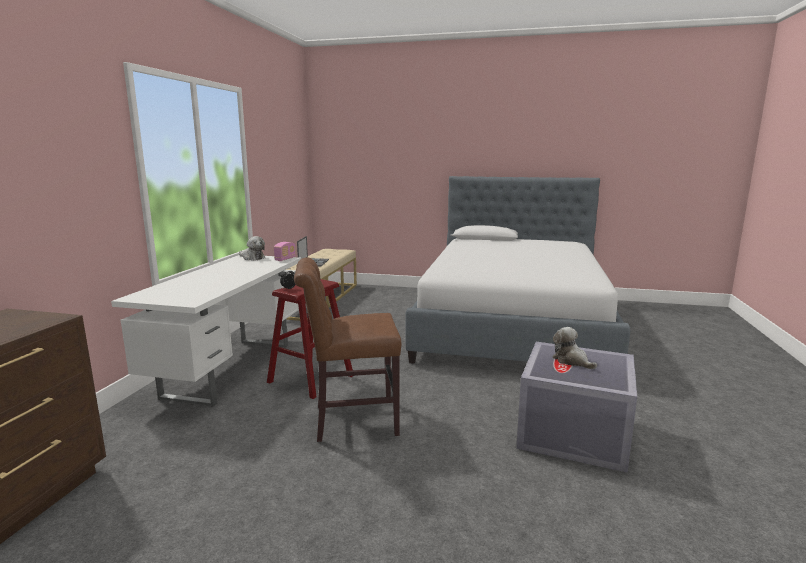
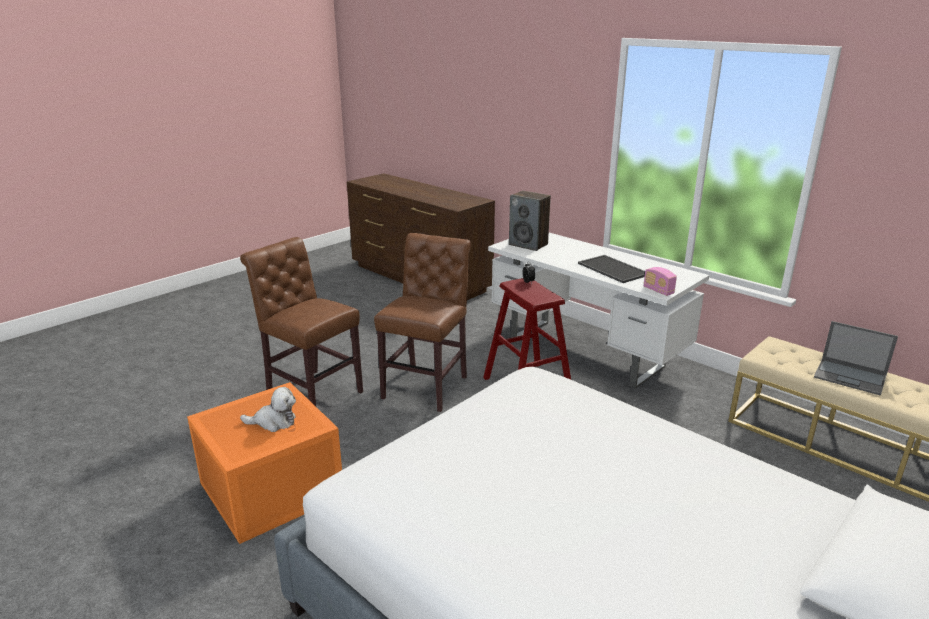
camera: 120 degrees right, 10 degrees up
plush toy [239,236,265,260] -> none
grey storage box [516,342,637,473] -> orange storage box [187,382,342,544]
none -> brown chair [240,237,363,406]
none -> speaker [509,191,551,251]
none -> tray [578,255,645,283]

